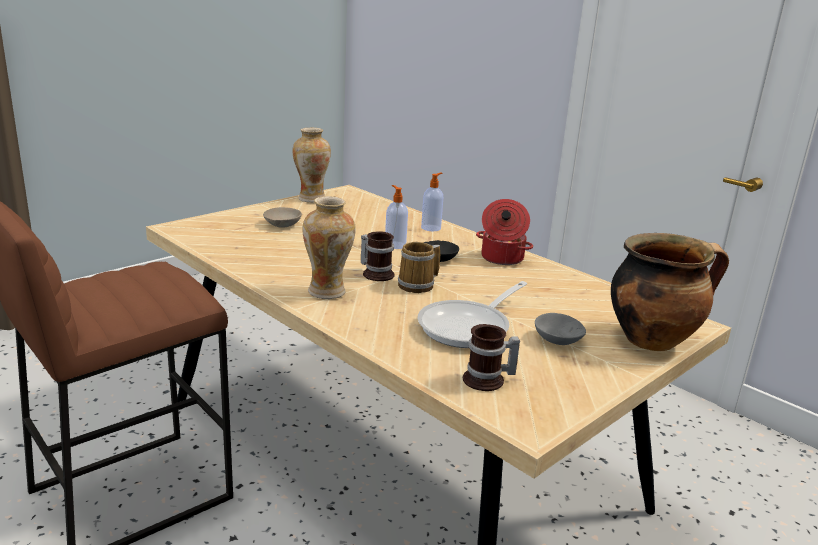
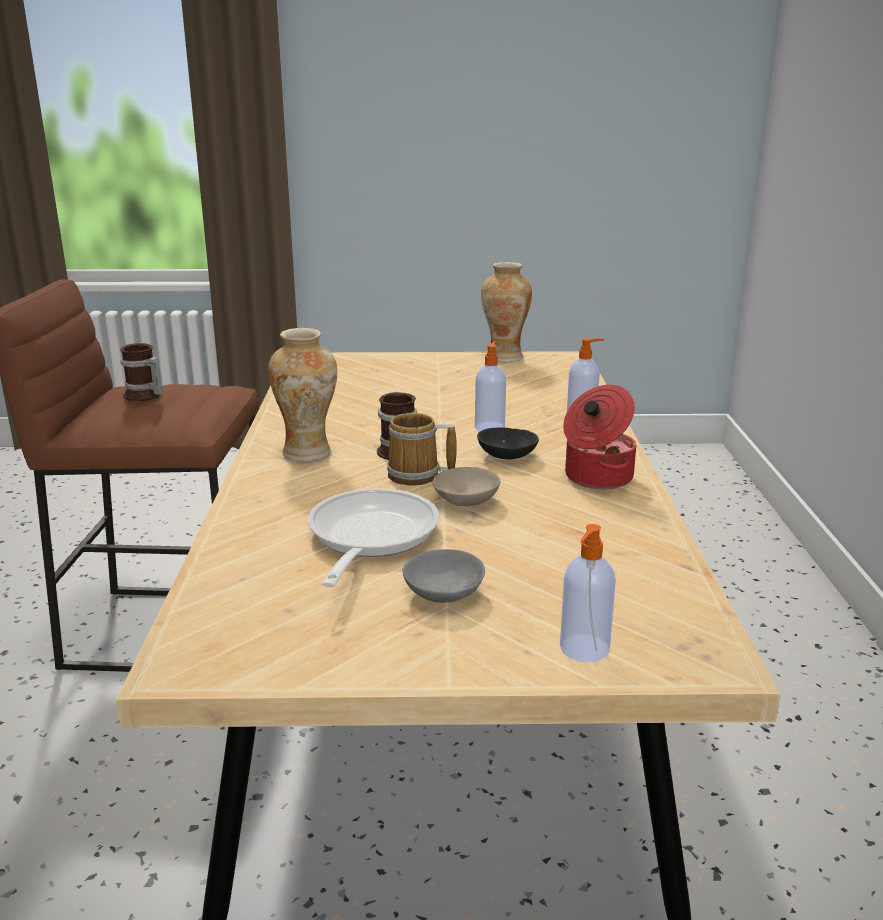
camera: 45 degrees right, 0 degrees up
beige bowl [263,207,302,228] -> beige bowl moved to [433,467,500,506]
frying pan [418,281,527,348] -> frying pan turned 105 degrees clockwise [308,488,440,587]
mug [463,324,520,391] -> mug moved to [120,343,163,401]
cooking pot [611,233,729,351] -> soap dispenser [560,524,616,662]

